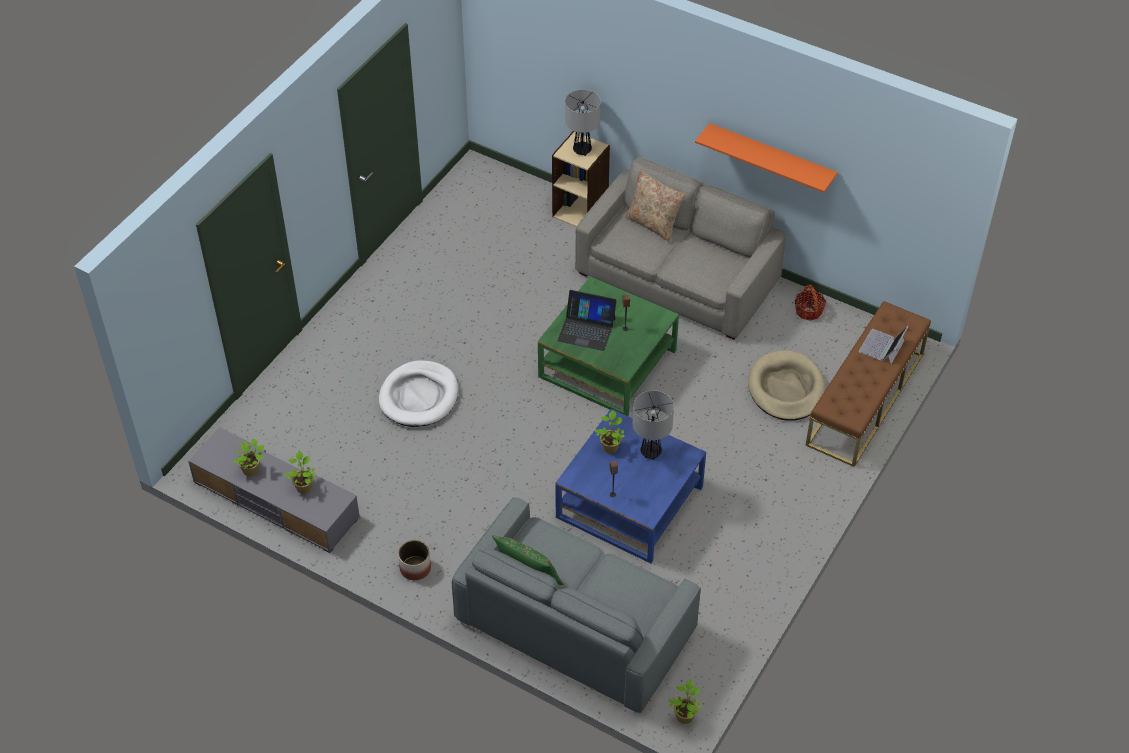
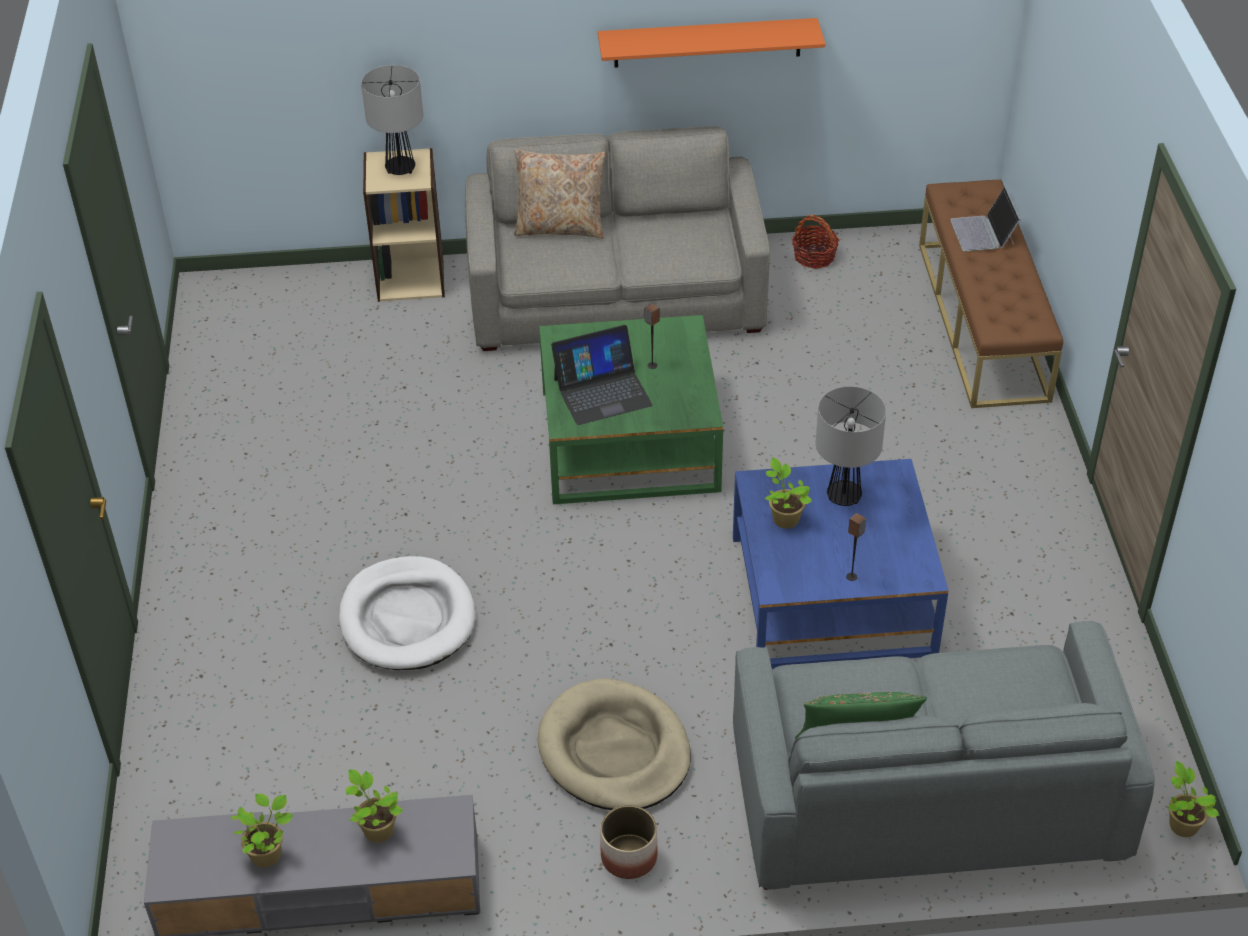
camera: 35 degrees left, 5 degrees down
beige dog bed [748,350,826,421] -> beige dog bed moved to [538,678,691,810]

